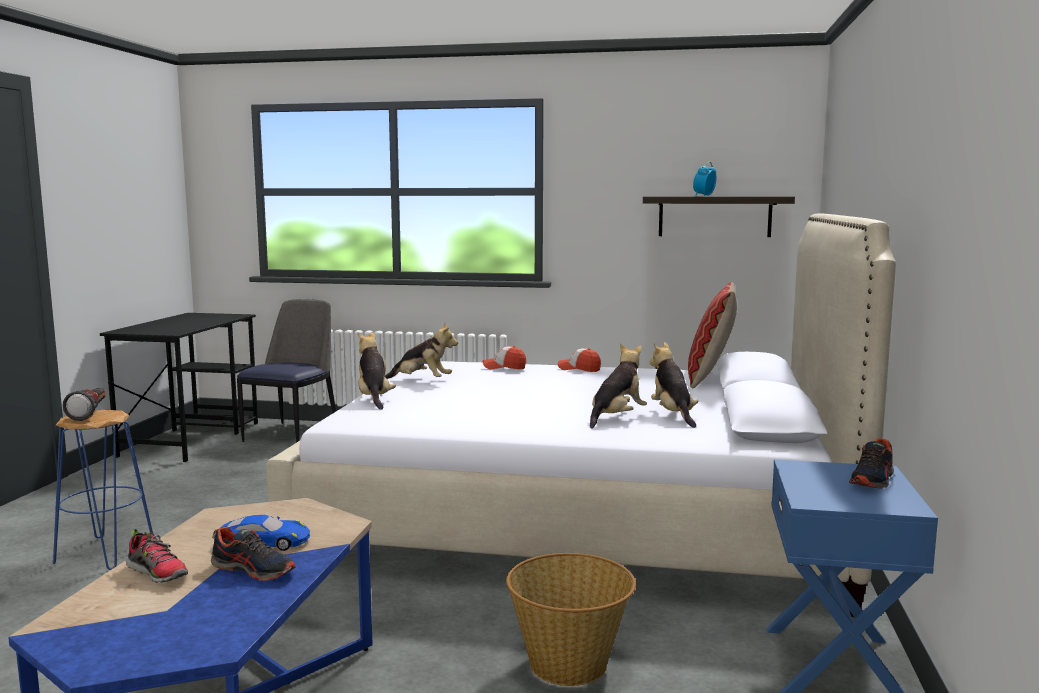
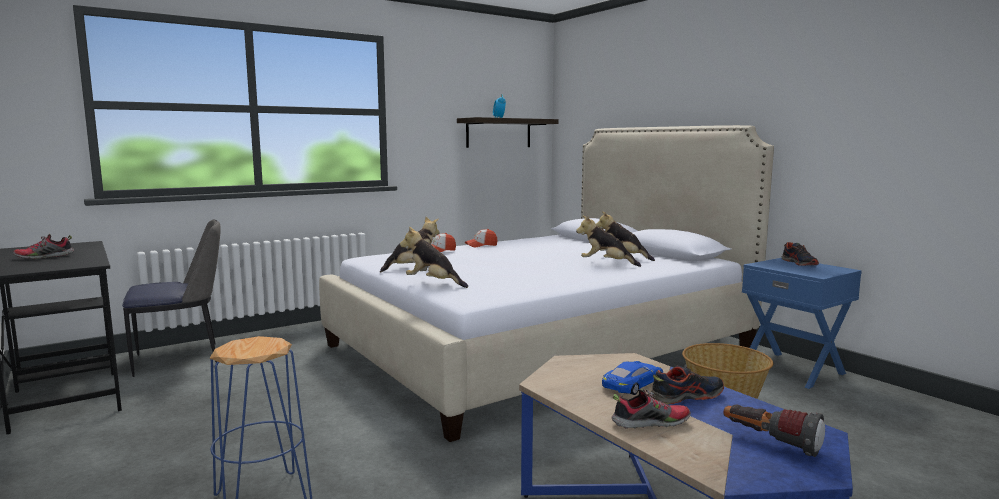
camera: 45 degrees left, 0 degrees up
flashlight [62,388,106,421] -> flashlight moved to [724,404,825,457]
chair [237,299,336,442] -> chair turned 90 degrees clockwise [122,220,221,377]
plush toy [590,344,647,429] -> plush toy turned 60 degrees counterclockwise [576,216,641,267]
pillow [688,282,737,388] -> none
none -> shoe [13,234,74,259]

